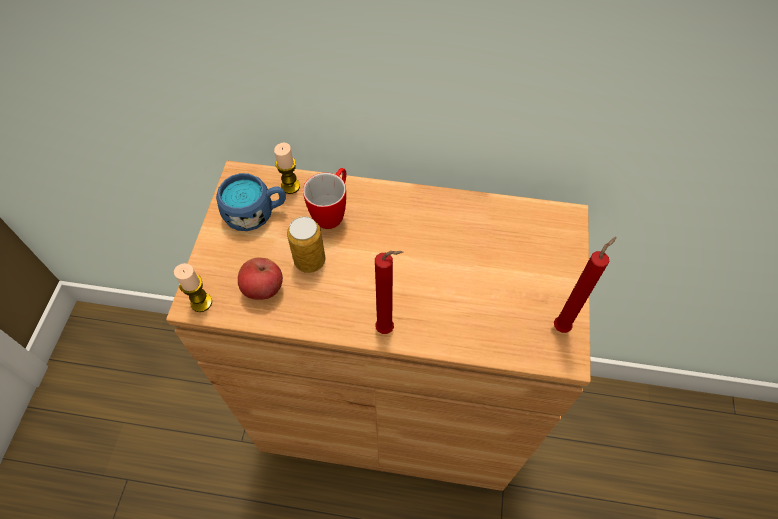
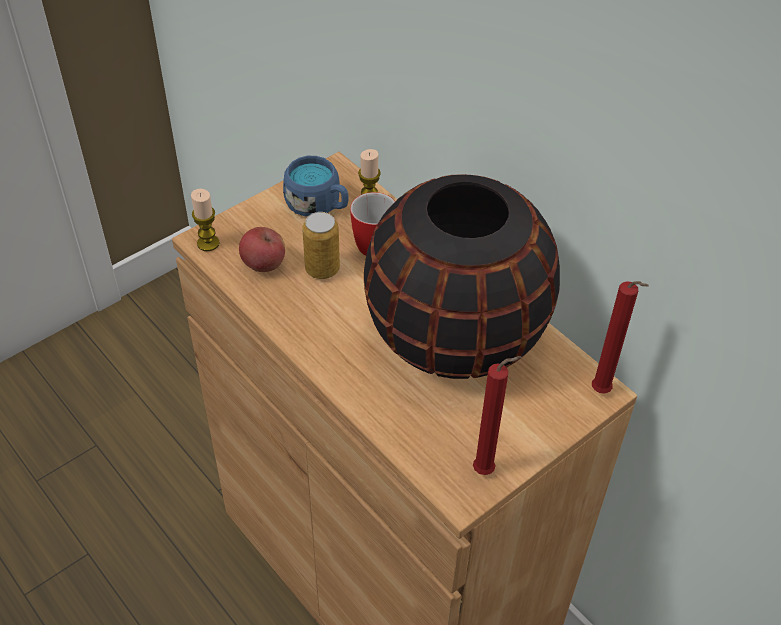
camera: 40 degrees right, 10 degrees down
red candle [375,251,403,334] -> red candle moved to [592,281,649,393]
none -> black vase [364,174,560,379]

